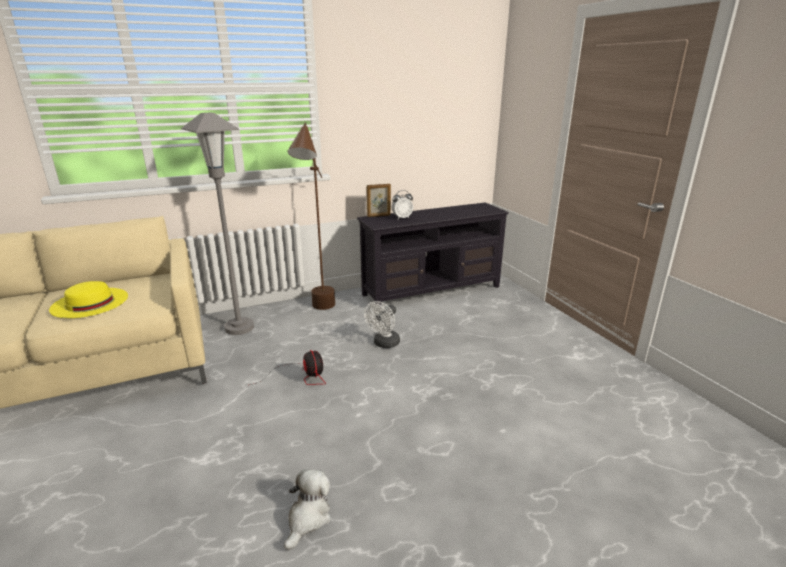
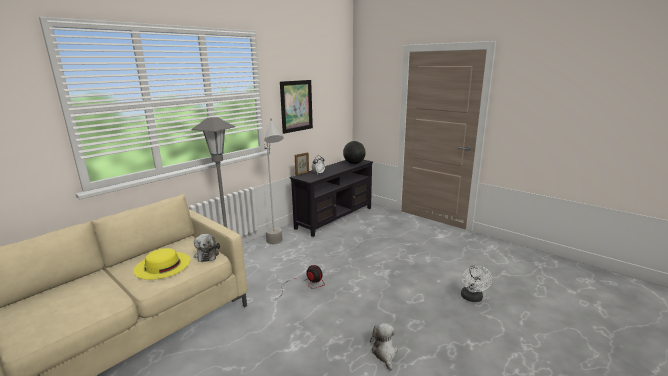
camera: 25 degrees left, 5 degrees down
brown floor lamp [287,123,335,310] -> grey floor lamp [264,119,284,244]
white fan [364,301,400,348] -> white fan moved to [461,266,492,302]
none -> plush toy [194,234,220,262]
none -> picture [280,80,313,134]
none -> globe [343,141,366,164]

